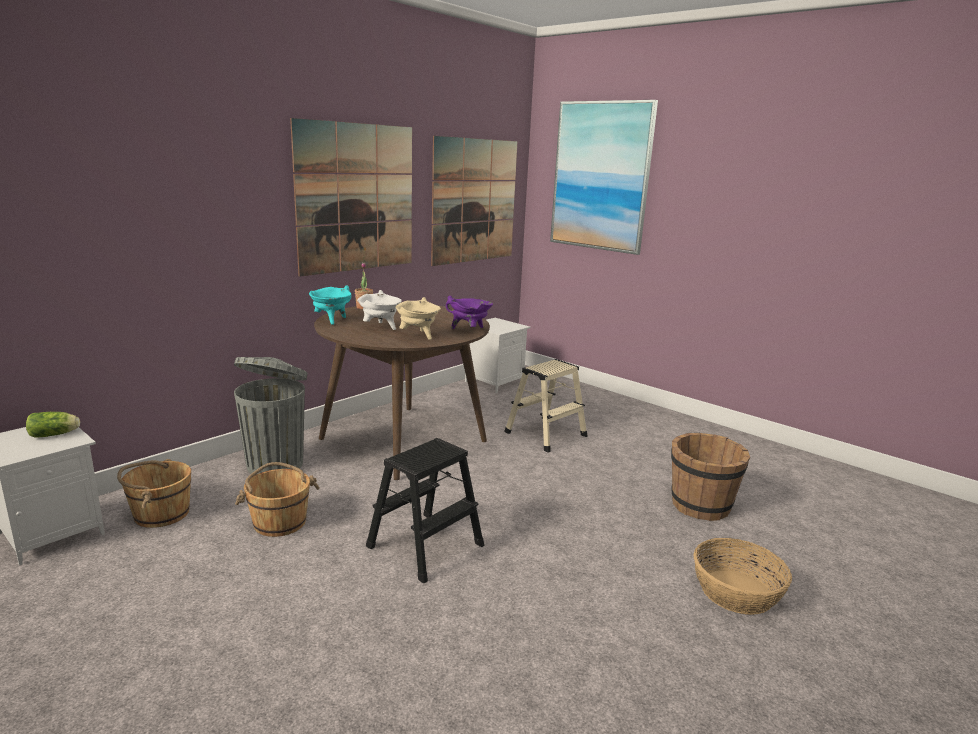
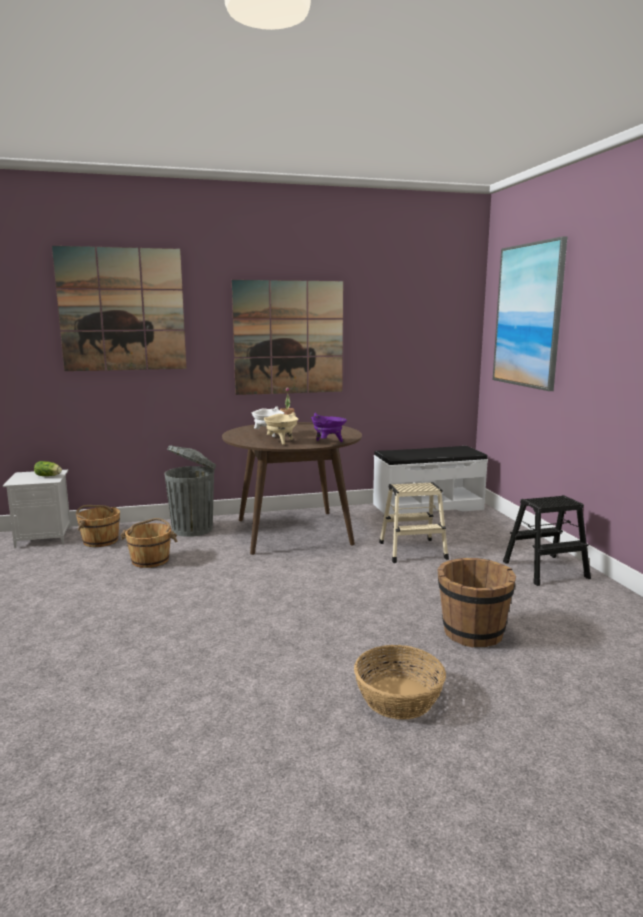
camera: 35 degrees right, 5 degrees down
turquoise cooking pot [309,285,351,325] -> none
black step ladder [366,438,484,583] -> black step ladder moved to [503,495,591,586]
picture [431,136,518,266] -> picture moved to [52,246,187,371]
grey nightstand [465,318,531,393] -> white bench [373,446,488,514]

